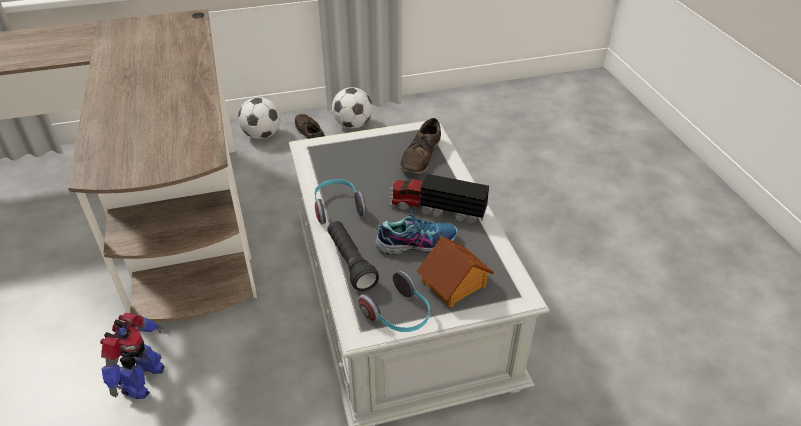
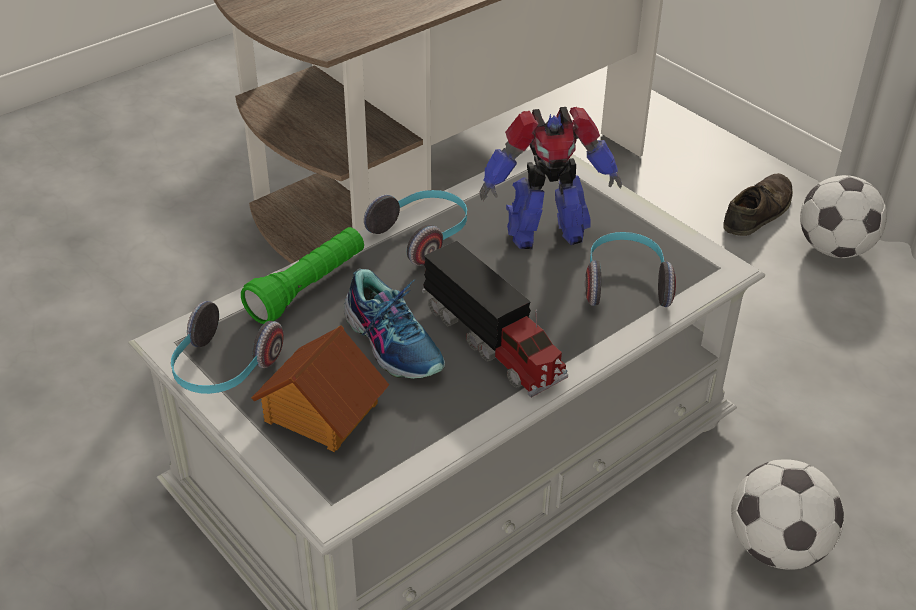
camera: 65 degrees right, 0 degrees up
toy robot [100,313,165,399] -> toy robot moved to [480,107,622,249]
football [238,97,281,139] -> football moved to [731,459,844,570]
black flashlight [327,221,379,291] -> green flashlight [241,227,364,324]
toy truck [389,174,489,225] -> toy truck turned 150 degrees clockwise [422,241,568,397]
brown shoe [400,118,441,174] -> headphones [585,232,676,307]

